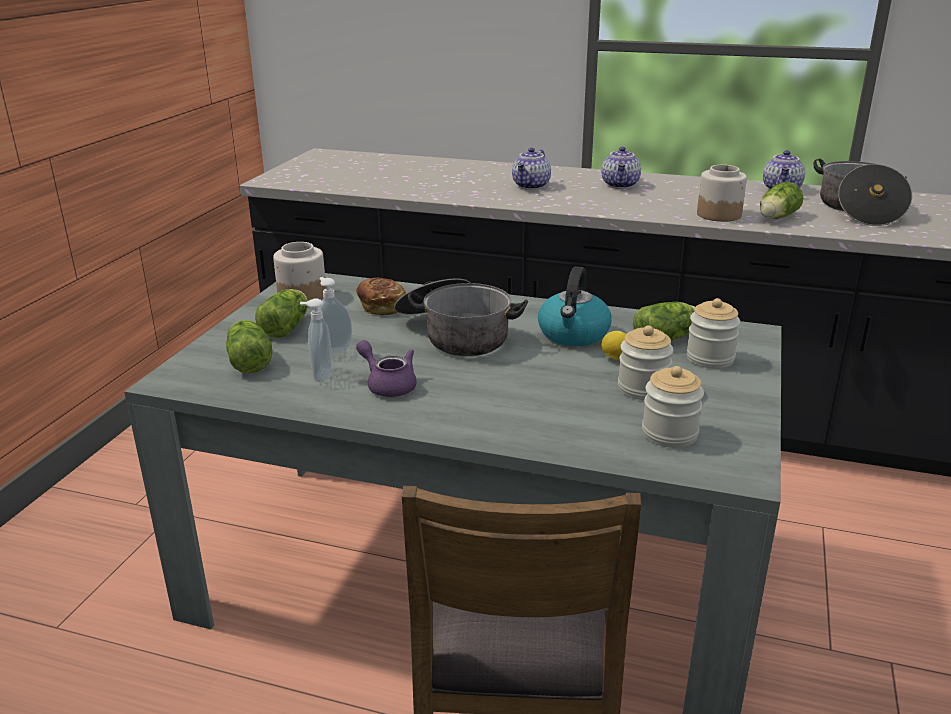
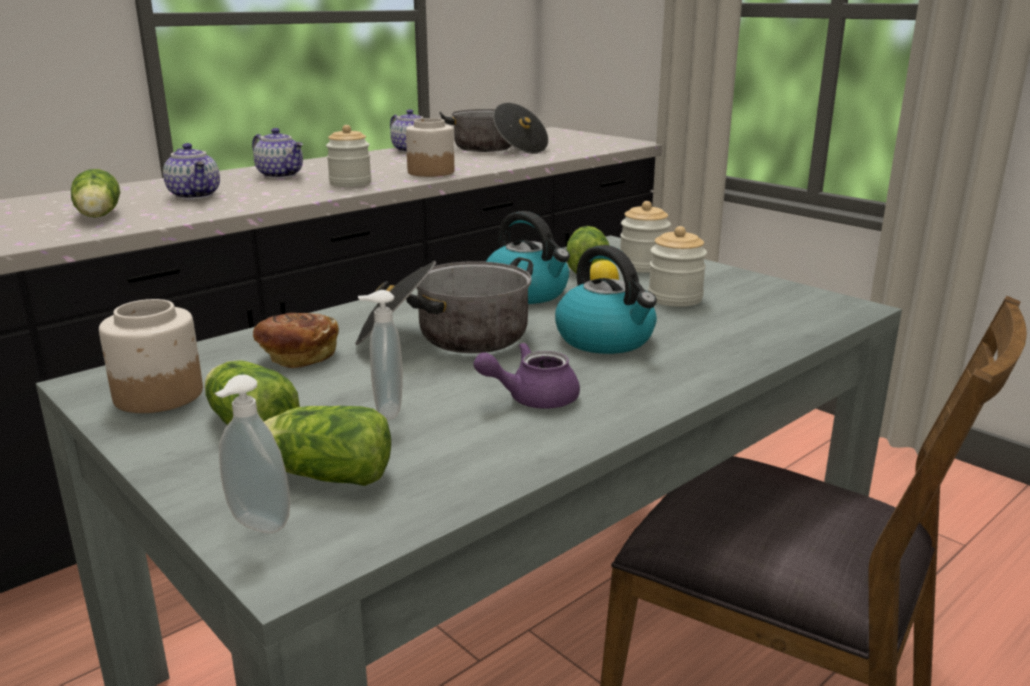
camera: 60 degrees left, 5 degrees down
soap dispenser [300,298,331,382] -> soap dispenser moved to [215,375,290,533]
jar [642,366,704,448] -> jar moved to [326,125,371,187]
lettuce [760,182,804,219] -> lettuce moved to [71,169,120,218]
none -> kettle [555,245,657,354]

